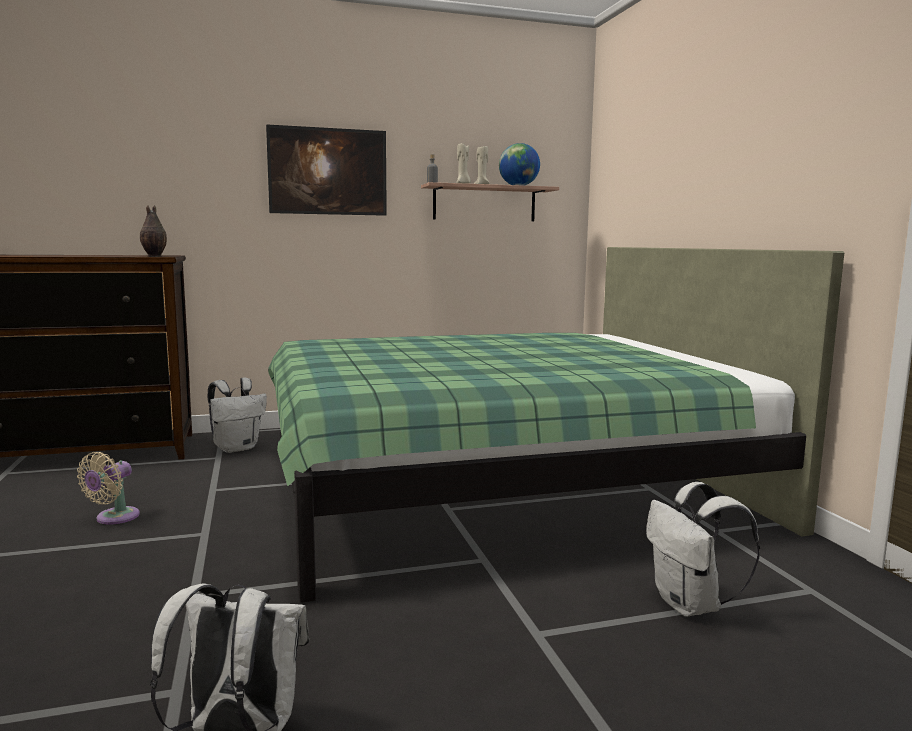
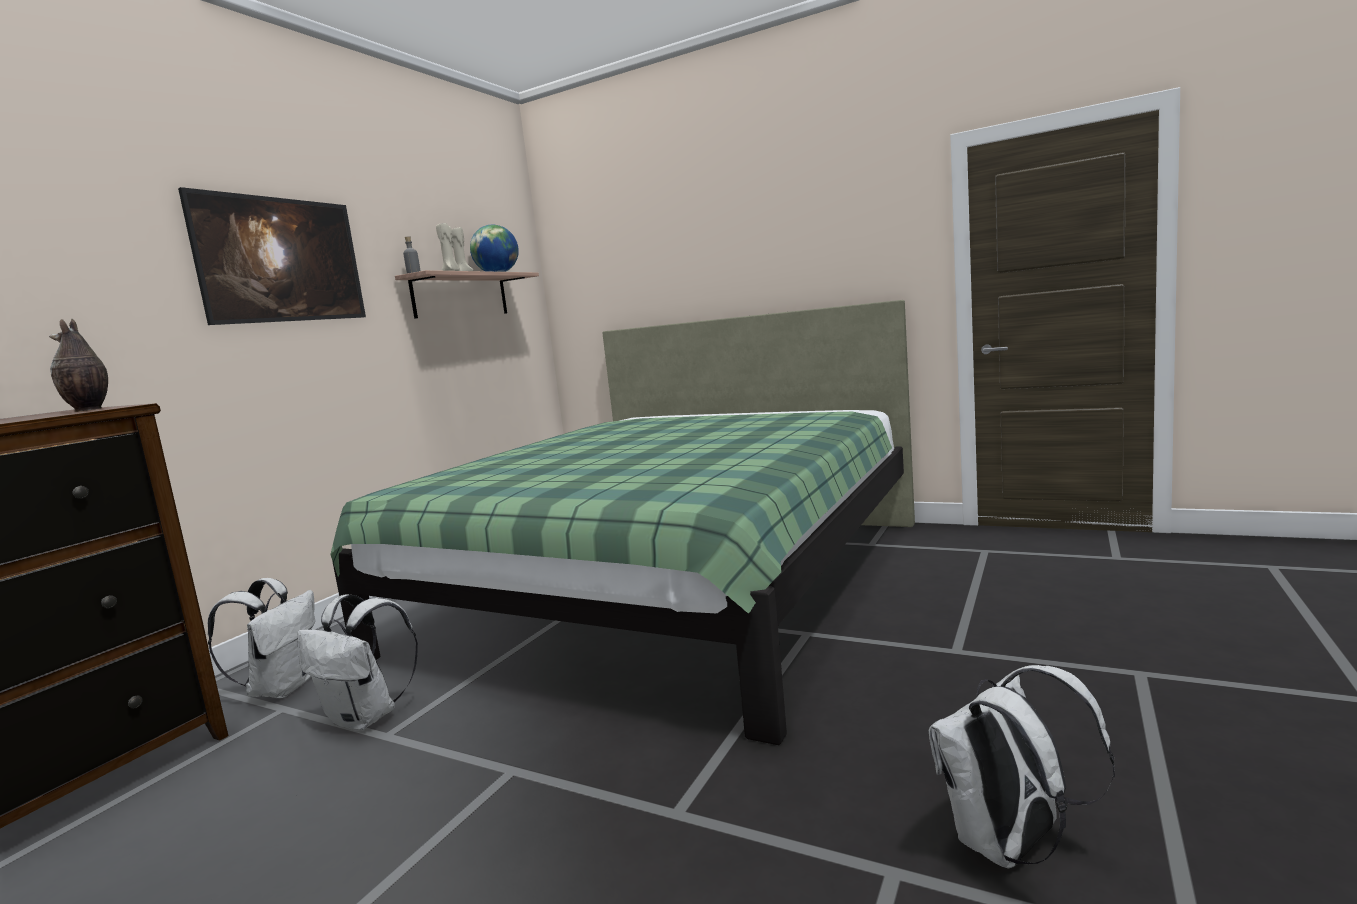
camera: 45 degrees left, 0 degrees up
beige fan [77,452,140,525] -> none
white backpack [646,482,760,617] -> white backpack moved to [297,594,418,731]

